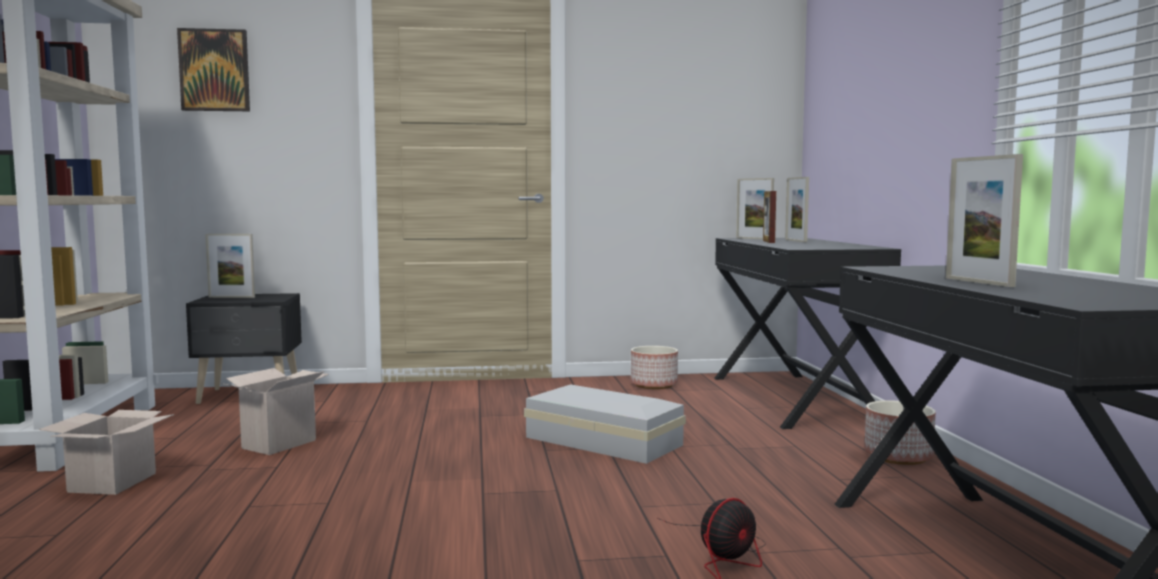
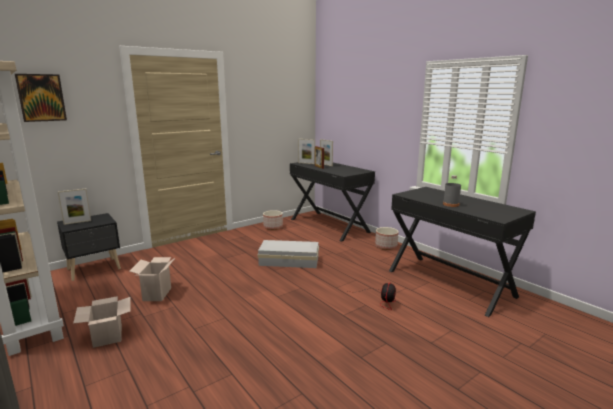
camera: 30 degrees left, 10 degrees up
picture frame [946,154,1023,287] -> grey bottle [443,175,461,207]

